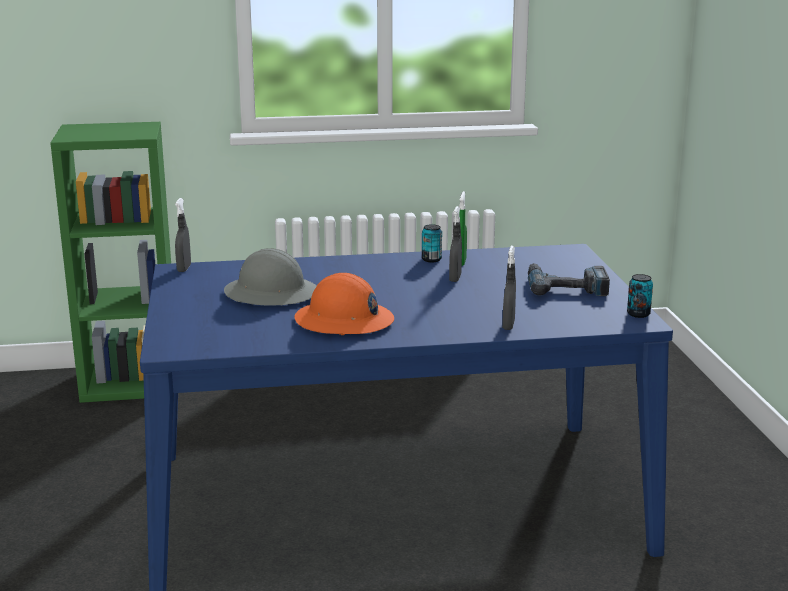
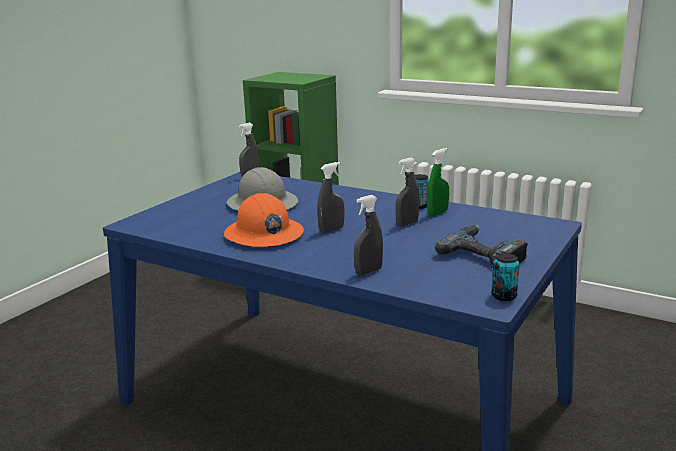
camera: 40 degrees right, 0 degrees up
none -> grey spray bottle [317,162,345,233]

